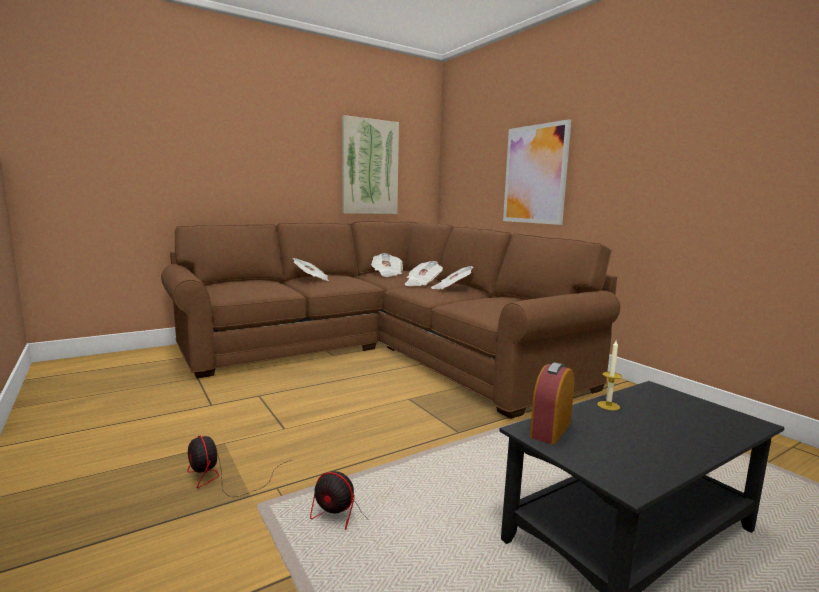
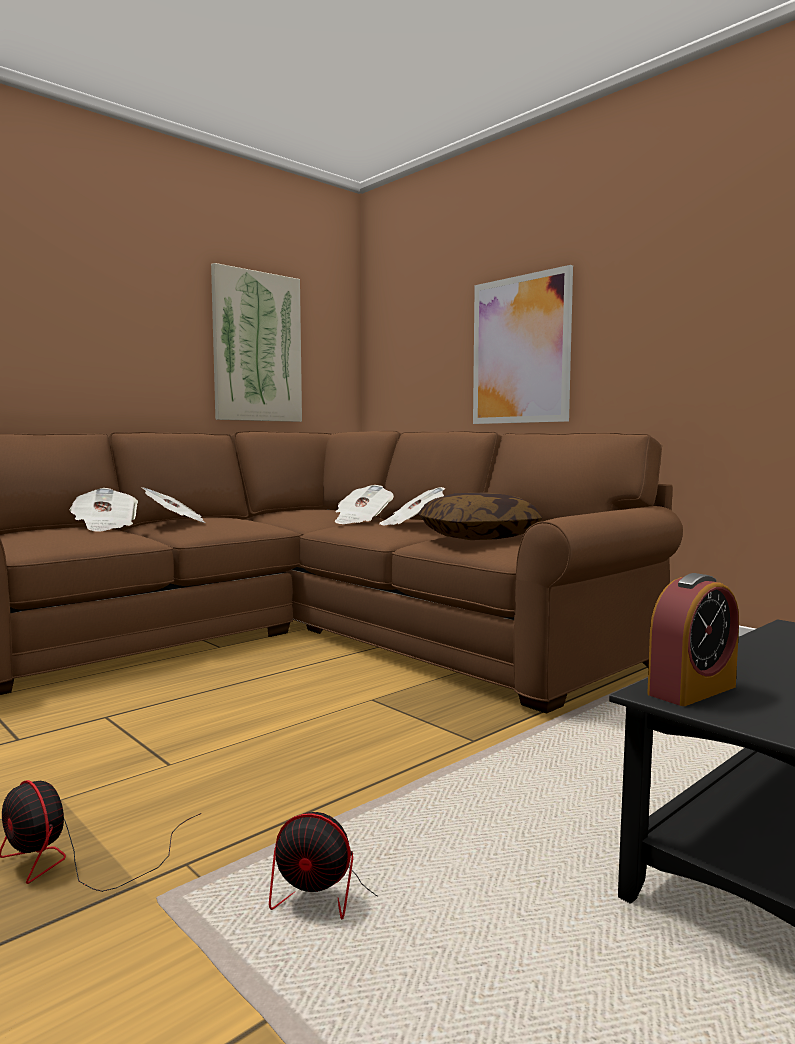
camera: 10 degrees left, 5 degrees down
newspaper [371,253,403,277] -> newspaper moved to [70,488,138,531]
alarm clock [530,362,574,445] -> alarm clock turned 150 degrees counterclockwise [647,573,739,706]
candle [597,341,622,411] -> none
none -> pillow [418,492,542,540]

